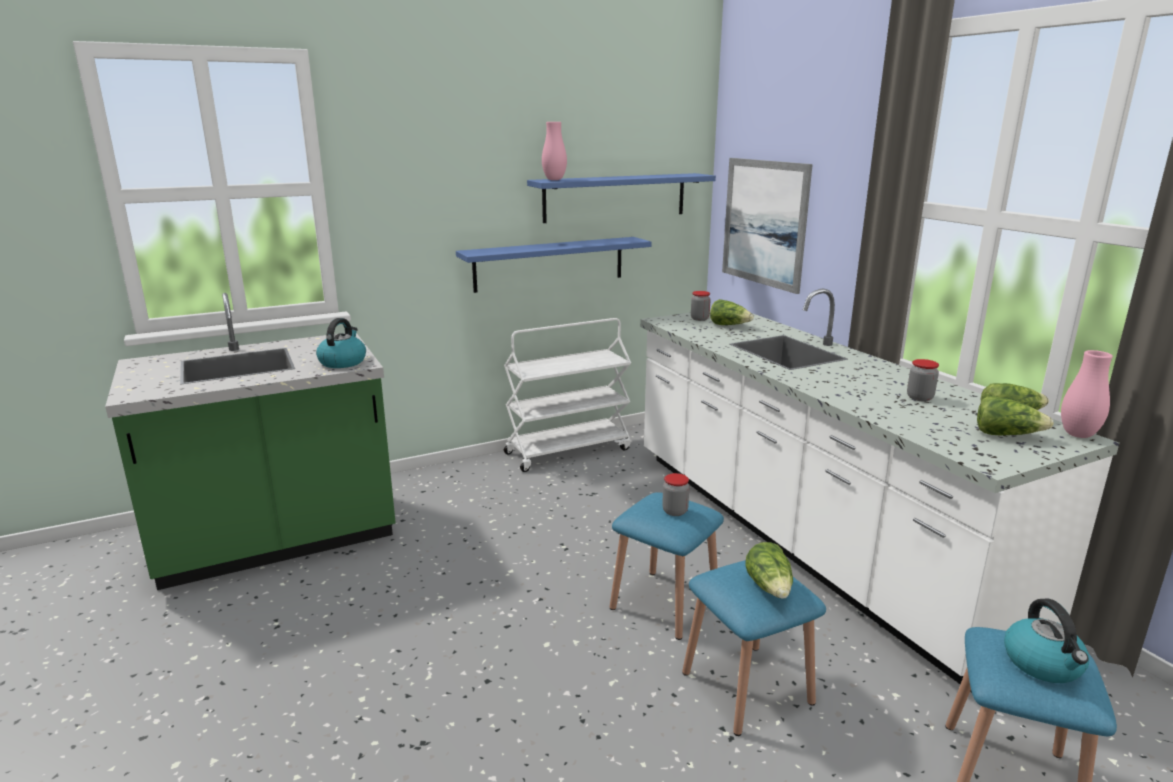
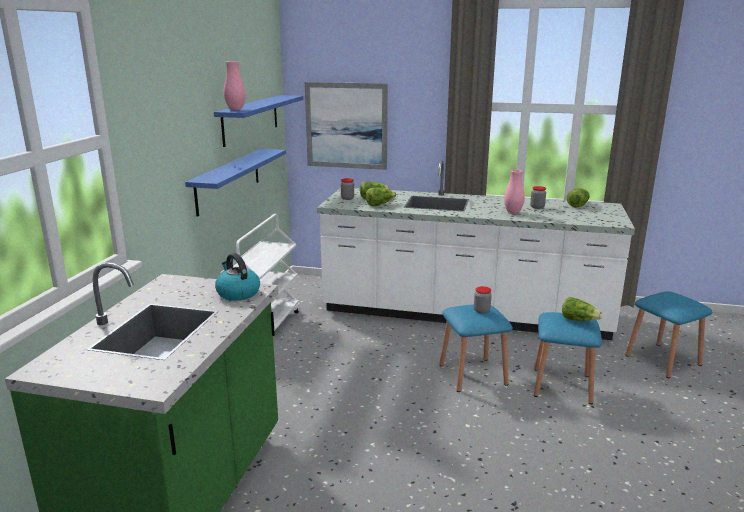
camera: 50 degrees left, 0 degrees up
lettuce [977,396,1054,435] -> lettuce moved to [366,188,396,206]
kettle [1004,598,1089,683] -> none
pink vase [1061,350,1113,438] -> pink vase moved to [504,170,525,214]

